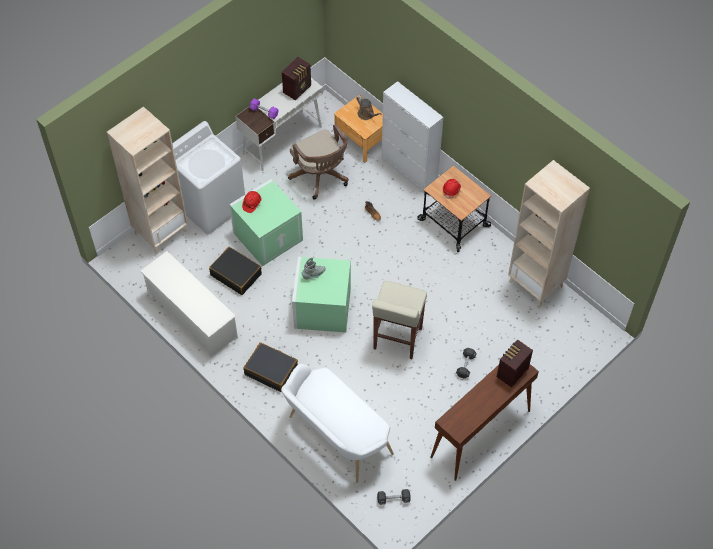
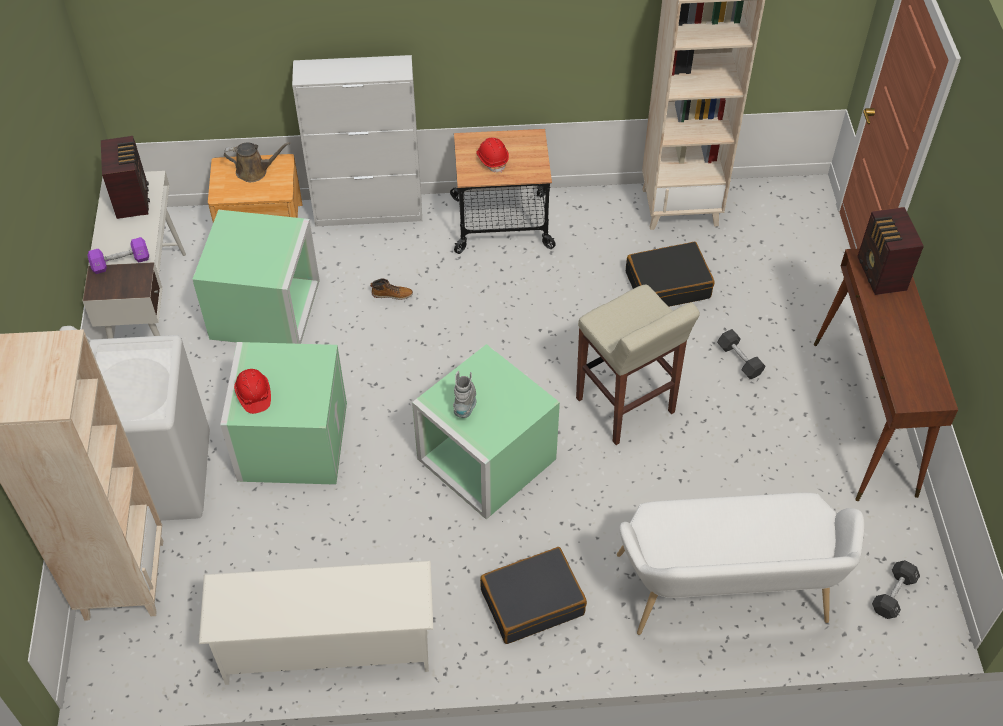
camera: 50 degrees left, 5 degrees down
black suitcase [209,247,262,295] -> black suitcase moved to [626,242,714,307]
brown office chair [288,124,348,200] -> green storage box [192,210,320,344]

